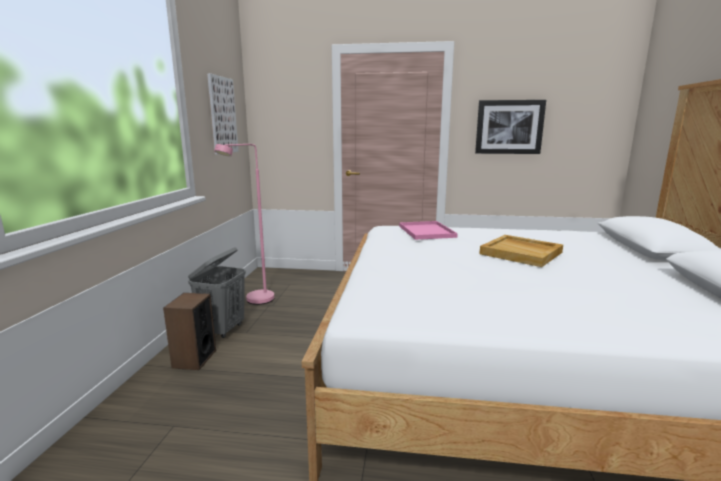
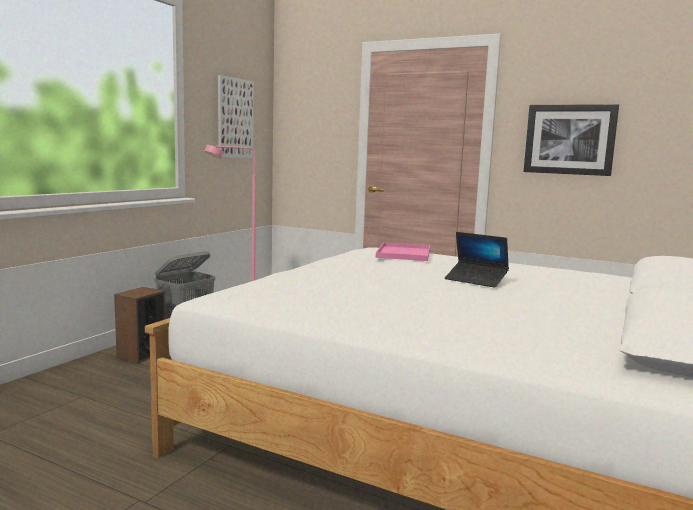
camera: 20 degrees right, 5 degrees down
beige tray [479,235,563,267] -> laptop [445,232,509,288]

